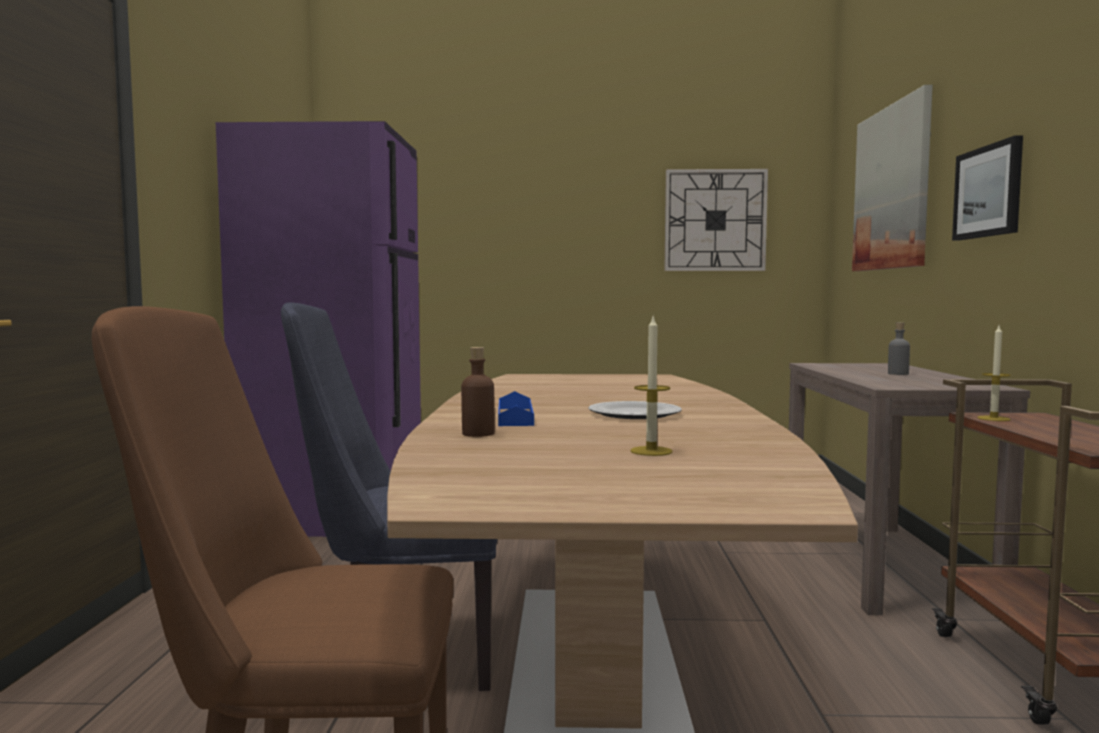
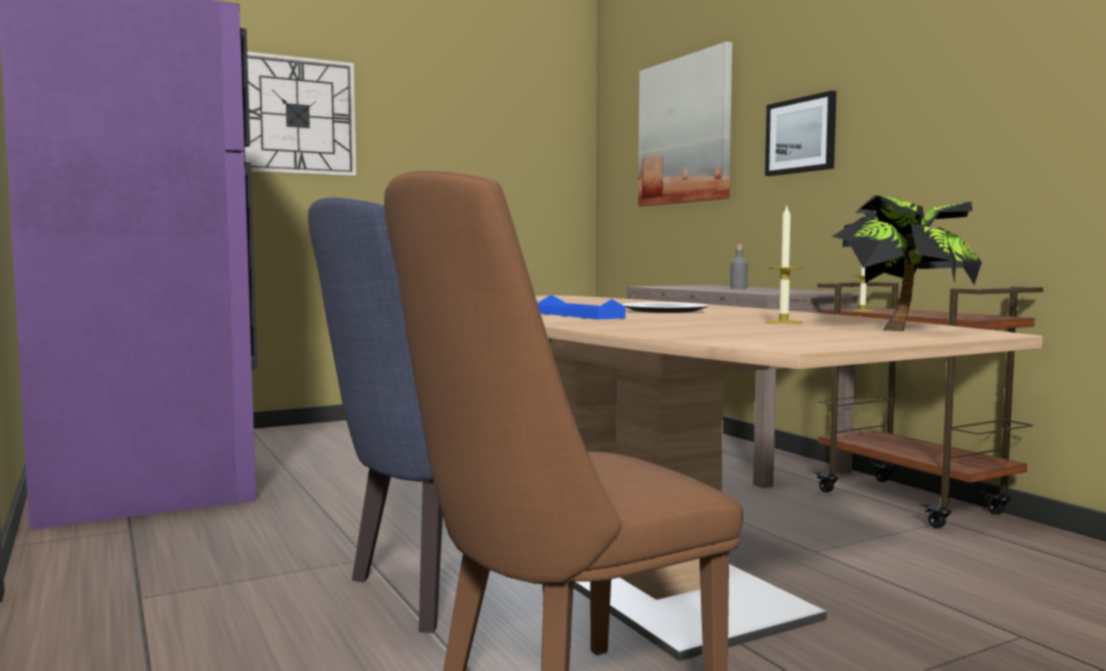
camera: 30 degrees left, 0 degrees up
brown bottle [461,347,495,437] -> none
wall clock [664,169,768,271] -> wall clock moved to [242,51,356,176]
none -> potted plant [832,195,982,331]

